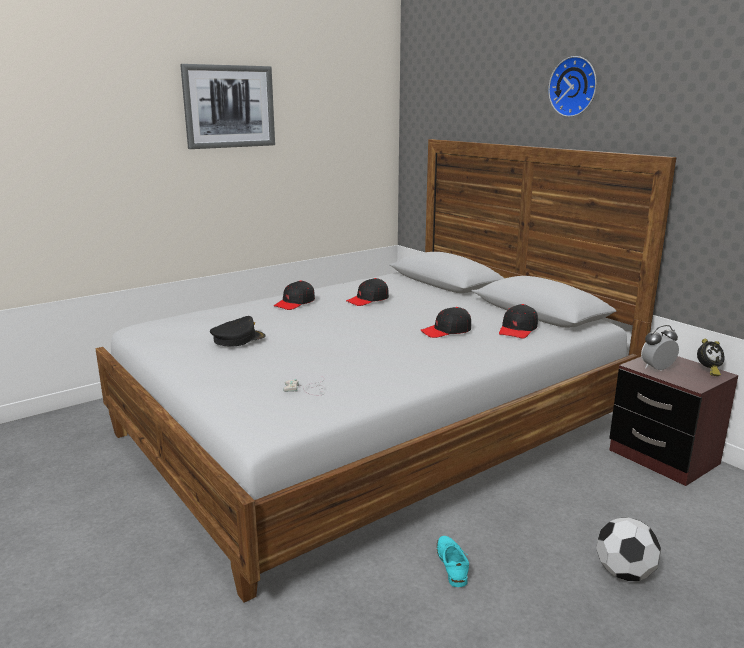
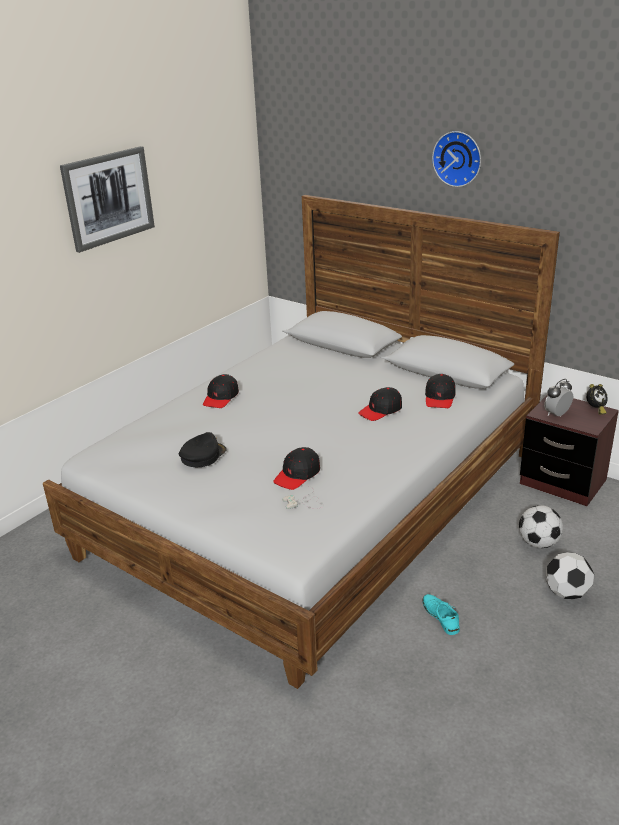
camera: 15 degrees left, 10 degrees up
black cap [346,278,389,306] -> black cap moved to [273,447,320,490]
none -> football [519,505,563,548]

